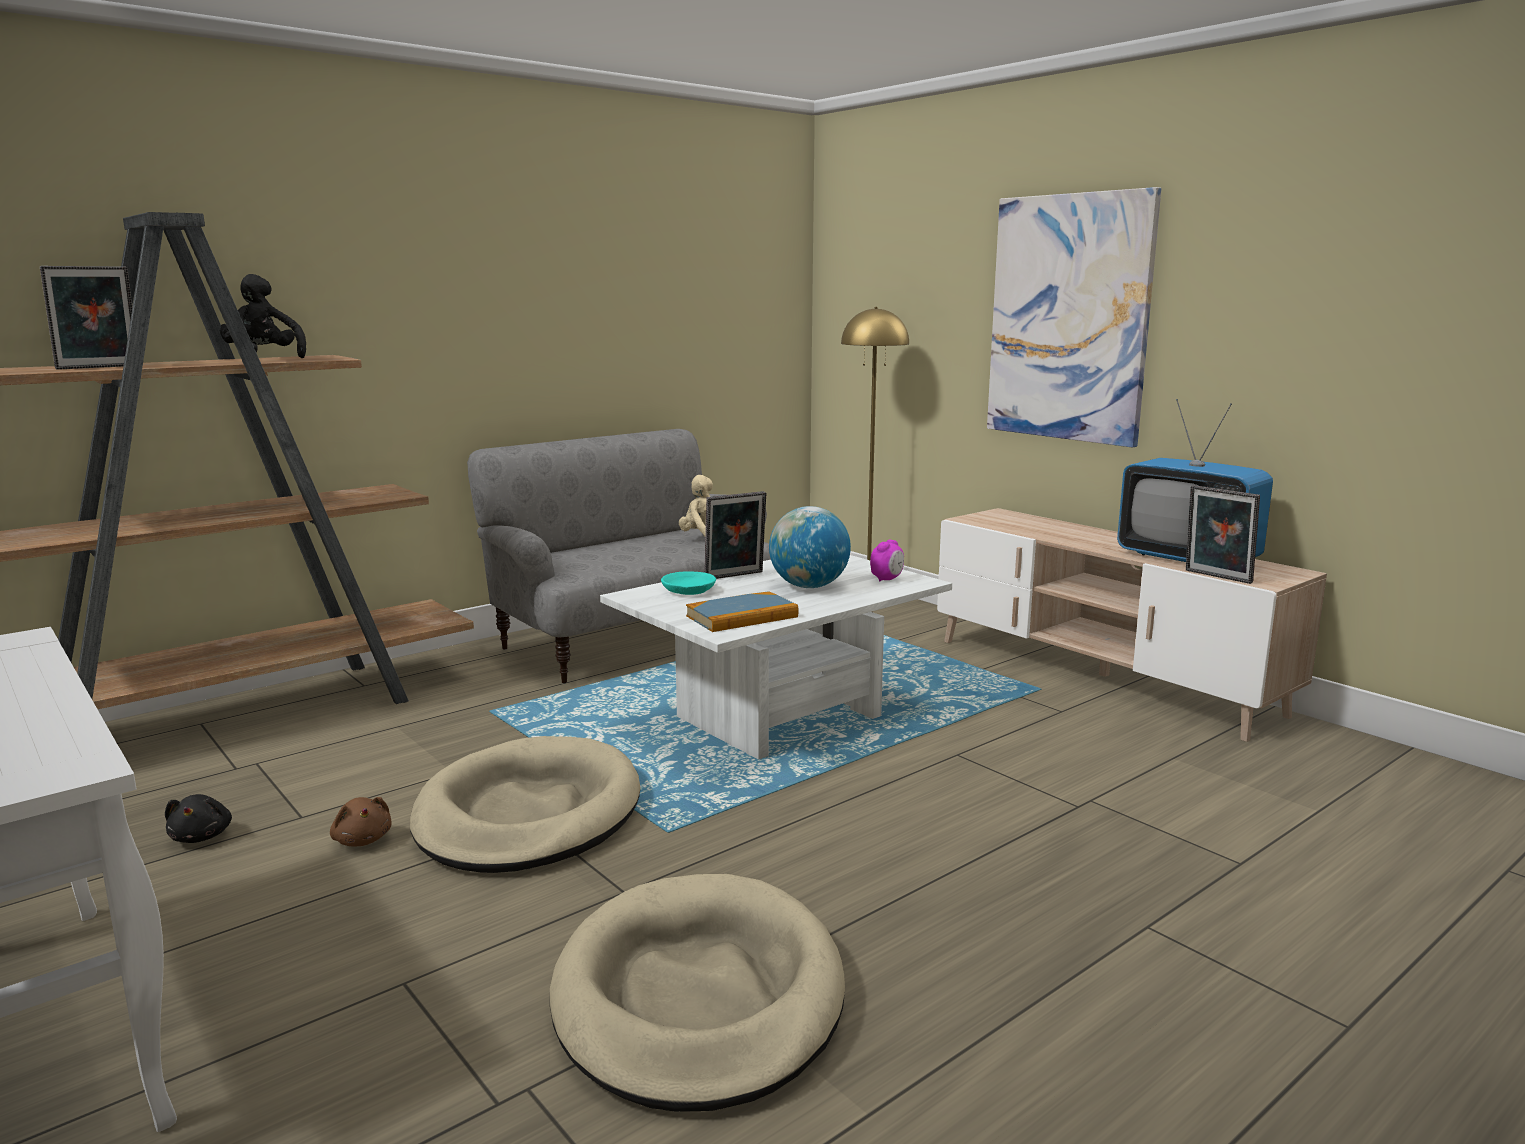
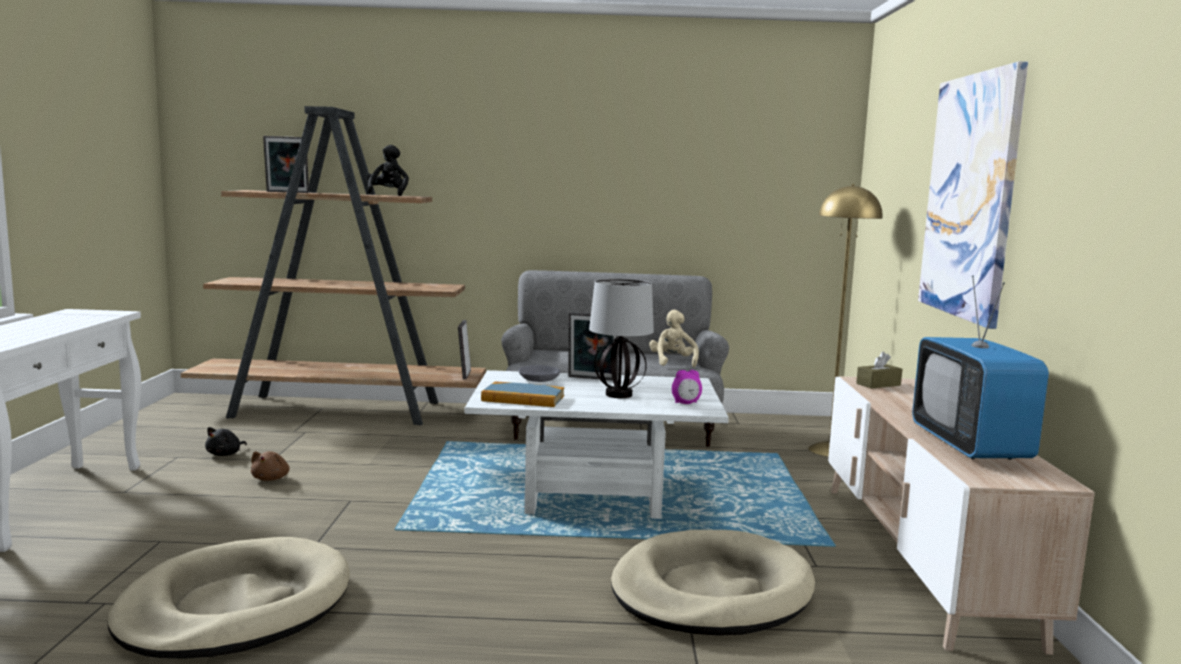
camera: 40 degrees right, 5 degrees down
beige dog bed [410,736,640,873] -> beige dog bed moved to [611,530,815,636]
turquoise bowl [661,571,716,595] -> grey bowl [518,365,560,382]
globe [769,506,851,588] -> table lamp [589,279,654,398]
picture frame [1186,485,1260,584] -> picture frame moved to [458,320,471,379]
none -> brown tissue box [856,352,902,389]

